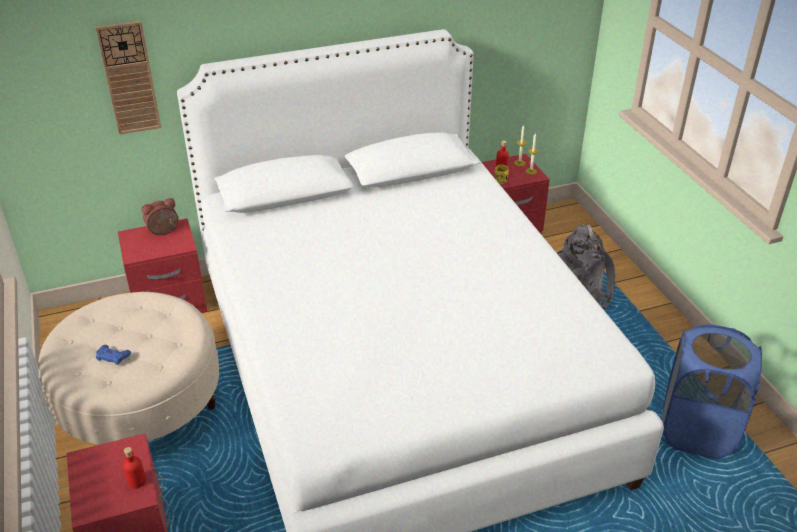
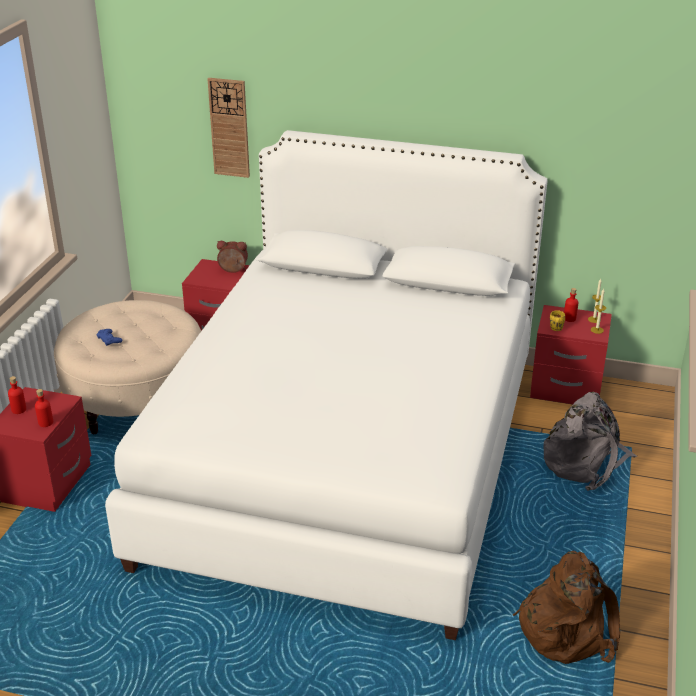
camera: 35 degrees right, 5 degrees down
blue laundry basket [662,324,762,459] -> brown backpack [513,550,620,664]
none -> red bottle [8,376,26,414]

